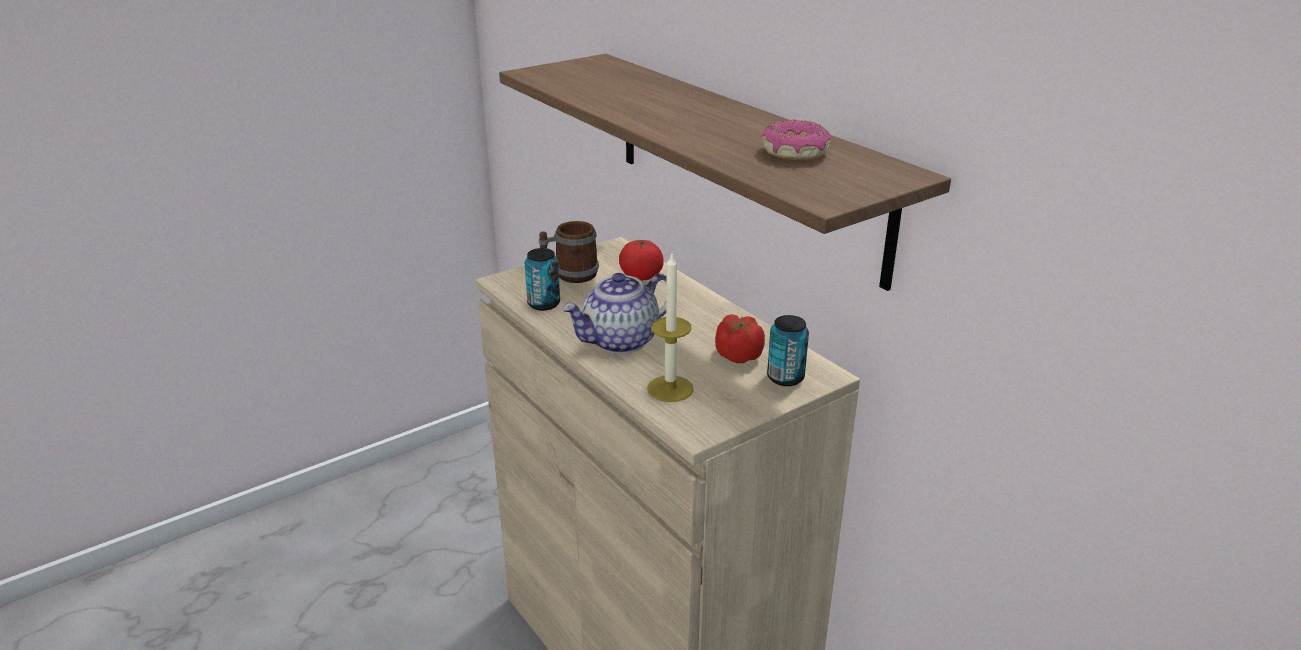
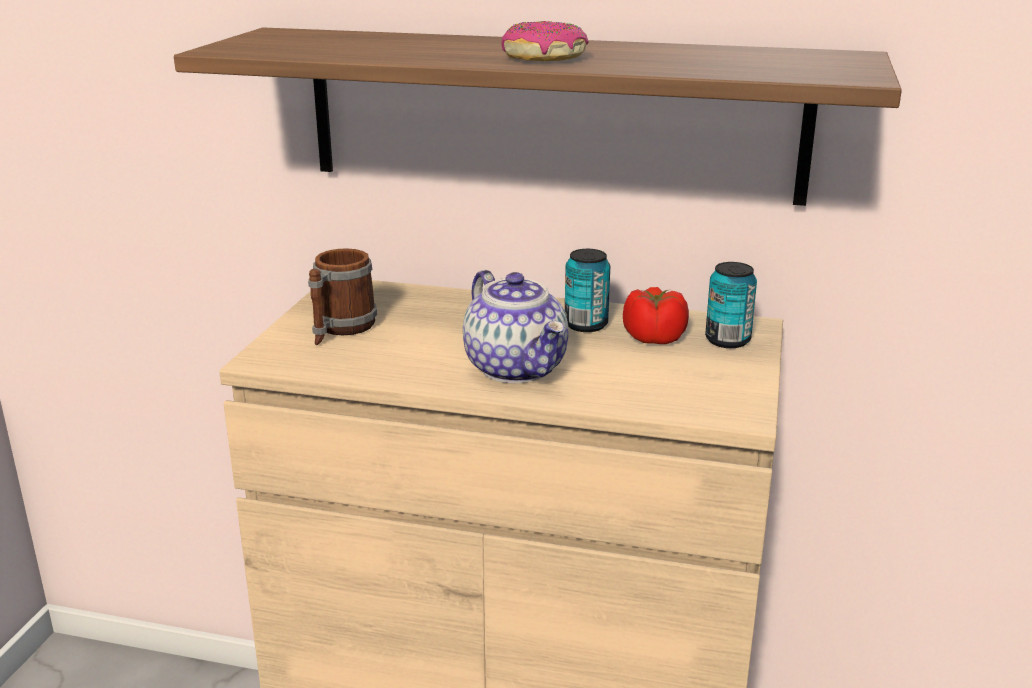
camera: 40 degrees left, 5 degrees down
can [525,248,560,311] -> can moved to [565,249,610,332]
teapot [562,273,666,354] -> teapot turned 45 degrees counterclockwise [463,270,569,383]
tomato [619,240,664,281] -> none
candle [647,254,694,402] -> none
donut [762,119,831,160] -> donut moved to [501,21,589,61]

